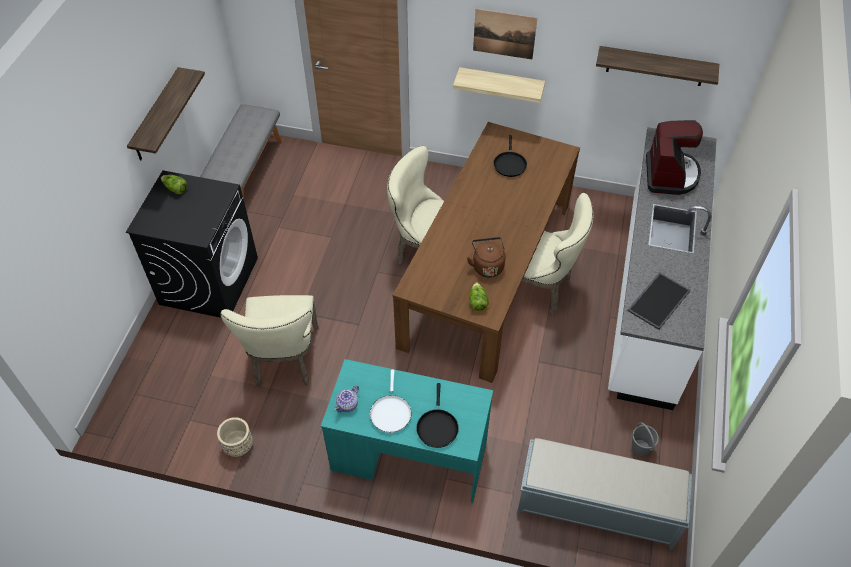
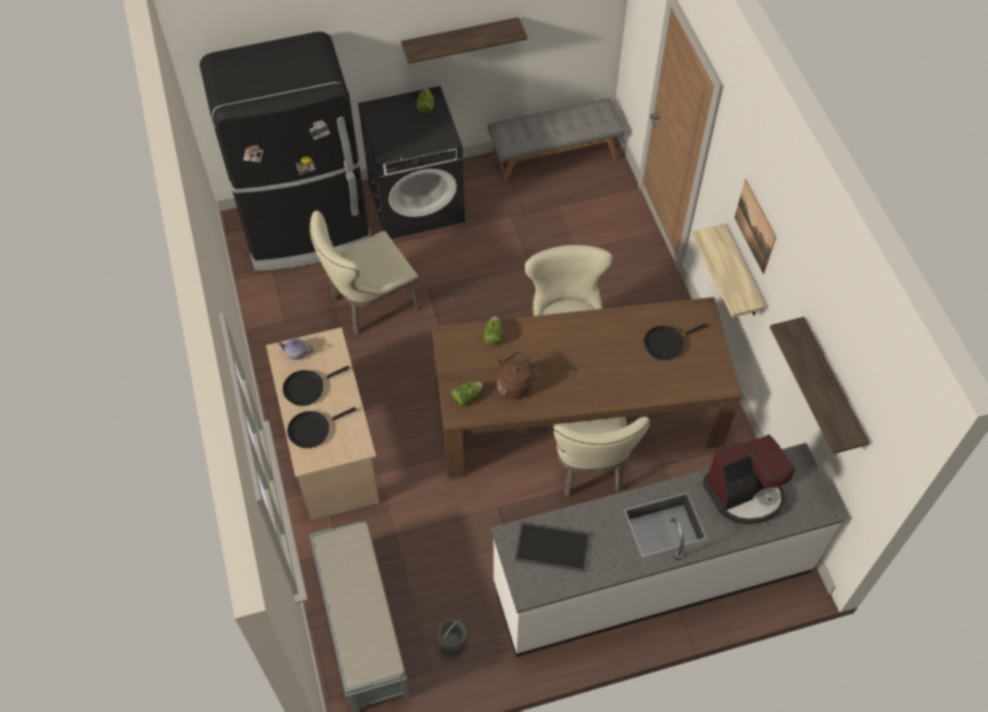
camera: 60 degrees right, 5 degrees up
beige planter [217,417,253,457] -> none
turquoise desk [321,359,493,503] -> beige desk [266,327,380,521]
white frying pan [370,370,412,433] -> black frying pan [283,366,350,406]
none -> black fridge [200,32,371,271]
none -> lettuce [484,316,503,346]

